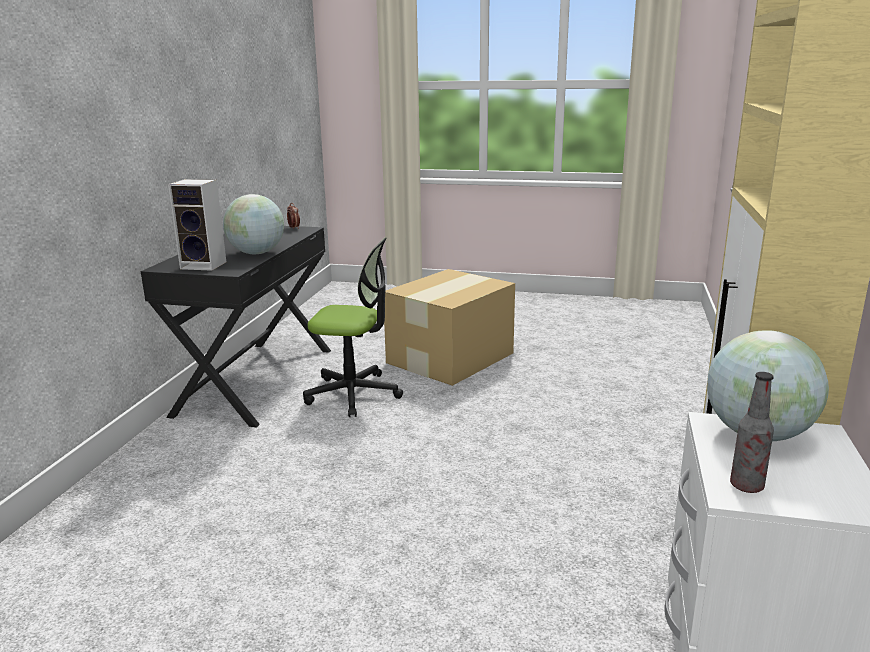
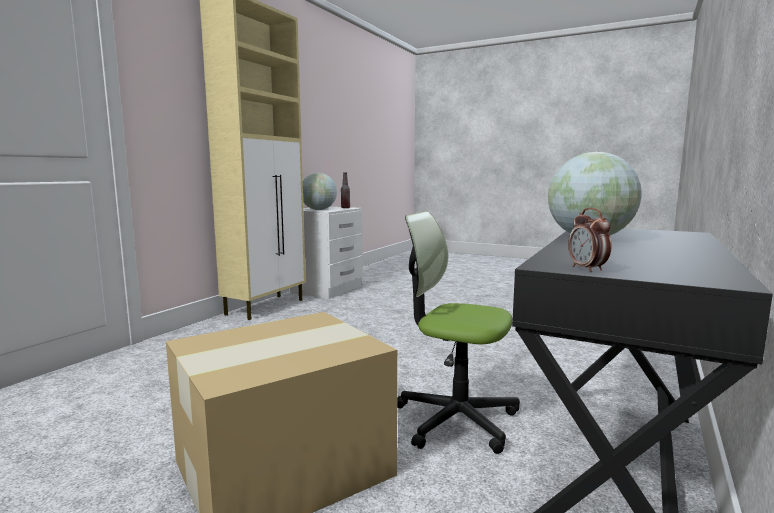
camera: 165 degrees left, 10 degrees down
speaker [168,179,226,271] -> none

